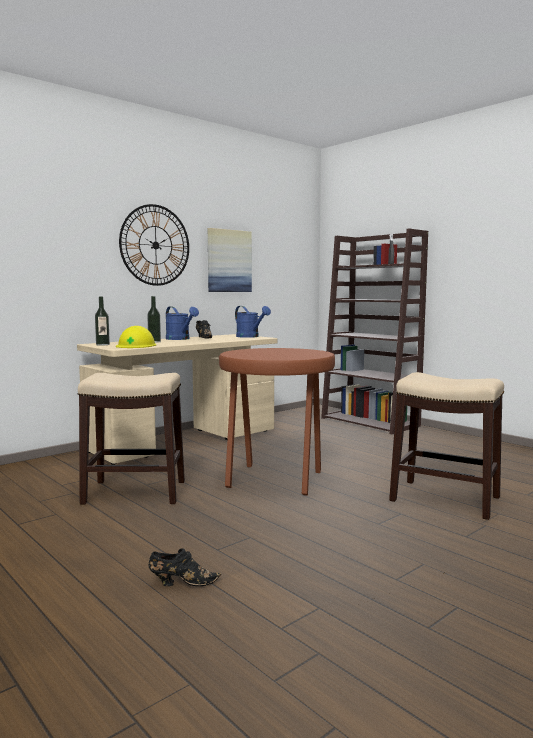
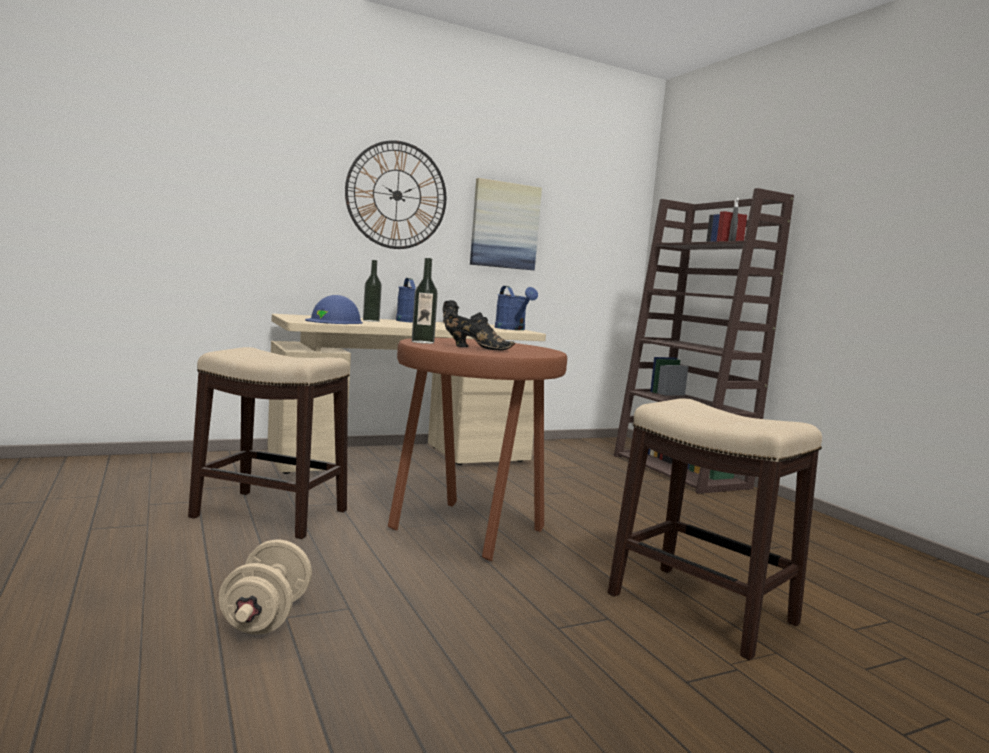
camera: 15 degrees right, 0 degrees up
bottle [95,297,110,346] -> bottle moved to [412,258,438,344]
yellow hard hat [116,326,156,348] -> blue hard hat [305,295,363,324]
black shoe [148,548,221,586] -> black shoe moved to [445,312,515,350]
none -> beige dumbbell [219,540,312,635]

